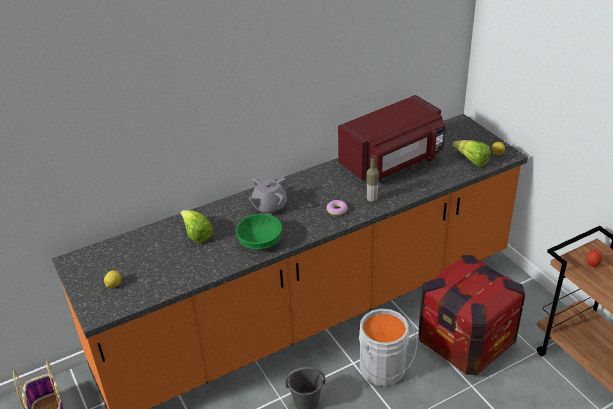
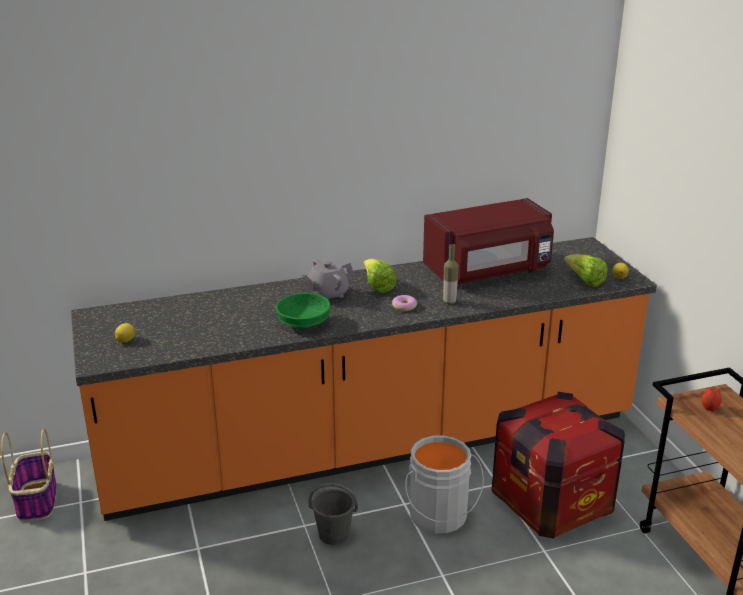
camera: 10 degrees right, 10 degrees down
lettuce [181,210,213,243] -> lettuce moved to [363,259,396,293]

